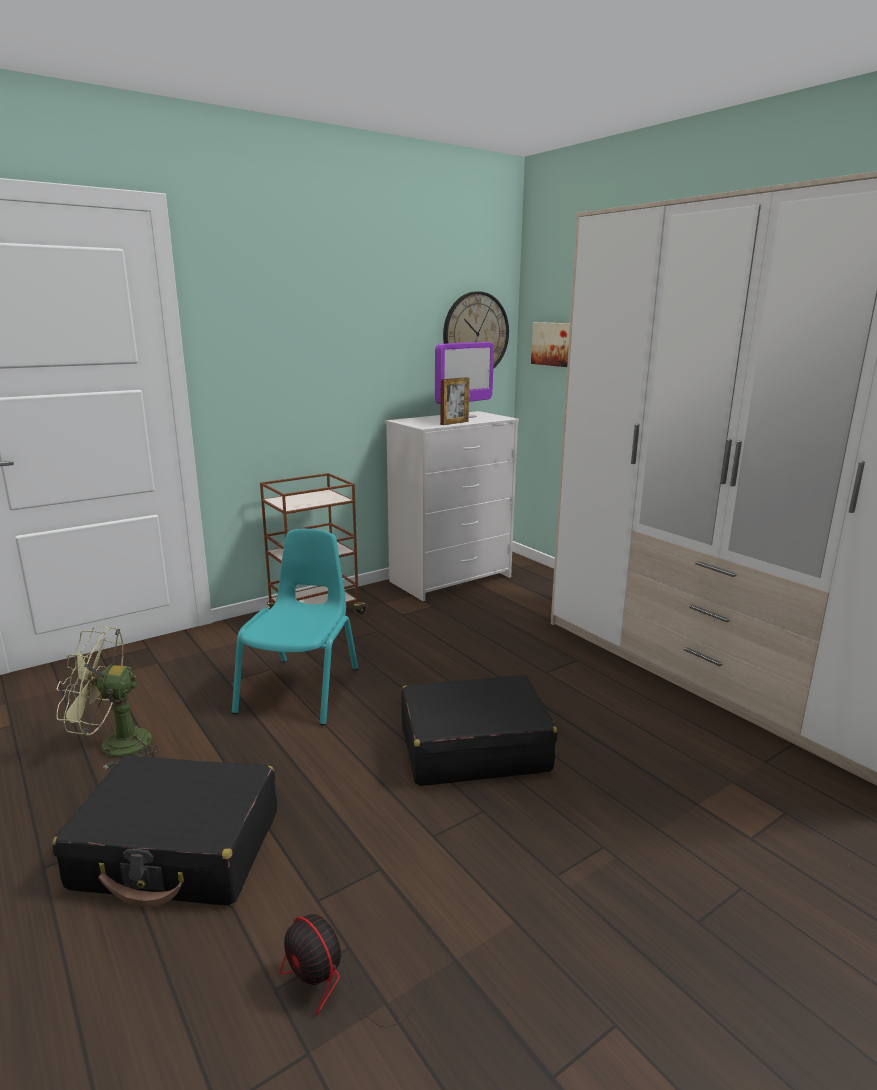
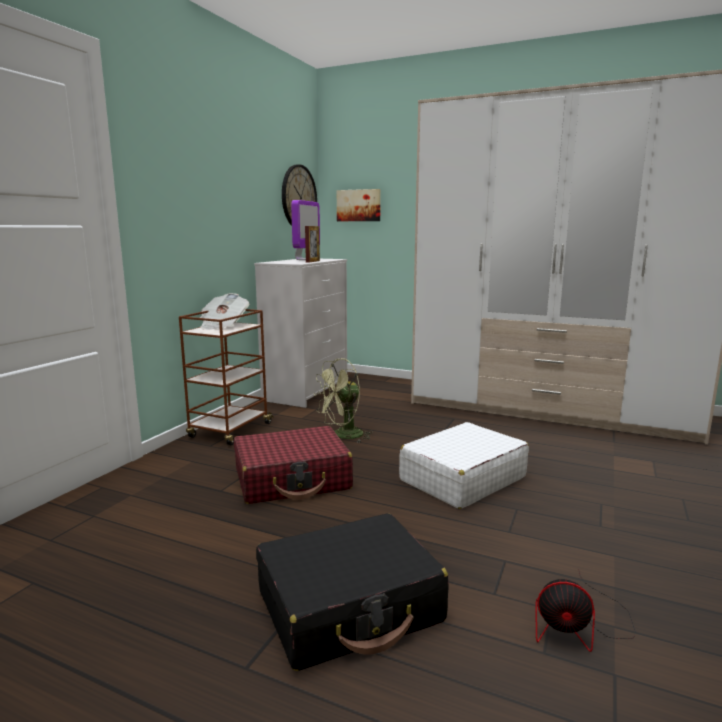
camera: 30 degrees left, 5 degrees down
green fan [56,626,161,769] -> green fan moved to [314,358,373,442]
turquoise chair [232,529,358,726] -> red suitcase [234,426,353,504]
black suitcase [401,675,557,786] -> white suitcase [399,422,529,509]
none -> newspaper [200,293,249,330]

